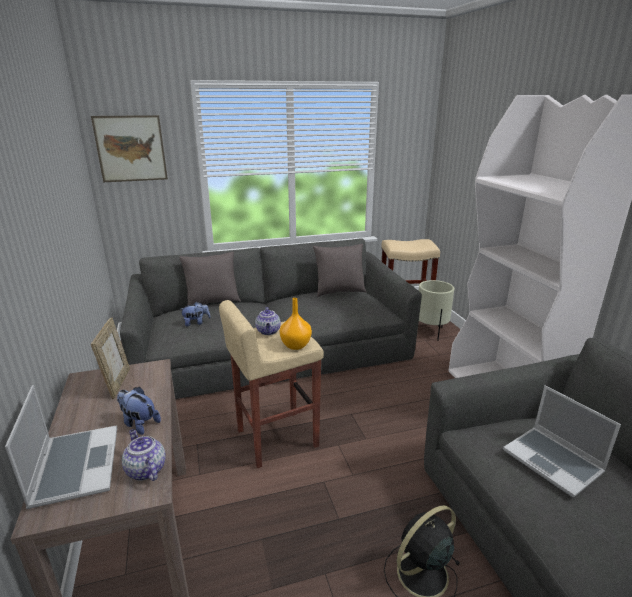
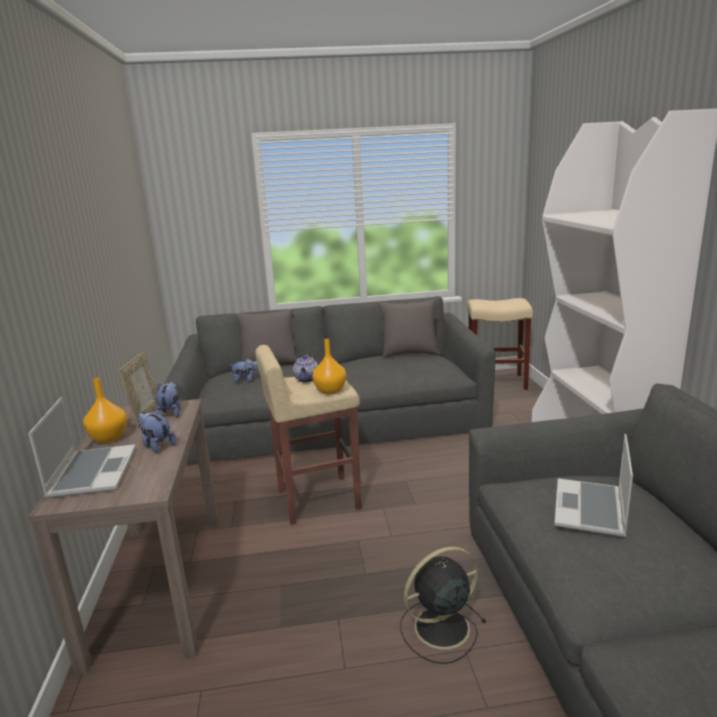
camera: 10 degrees right, 5 degrees down
picture [91,115,168,182] -> none
teapot [122,429,166,481] -> none
beige planter [418,280,454,341] -> none
laptop [503,385,621,498] -> laptop turned 45 degrees clockwise [554,434,633,537]
none -> orange vase [83,378,127,443]
none -> plush toy [156,381,181,418]

